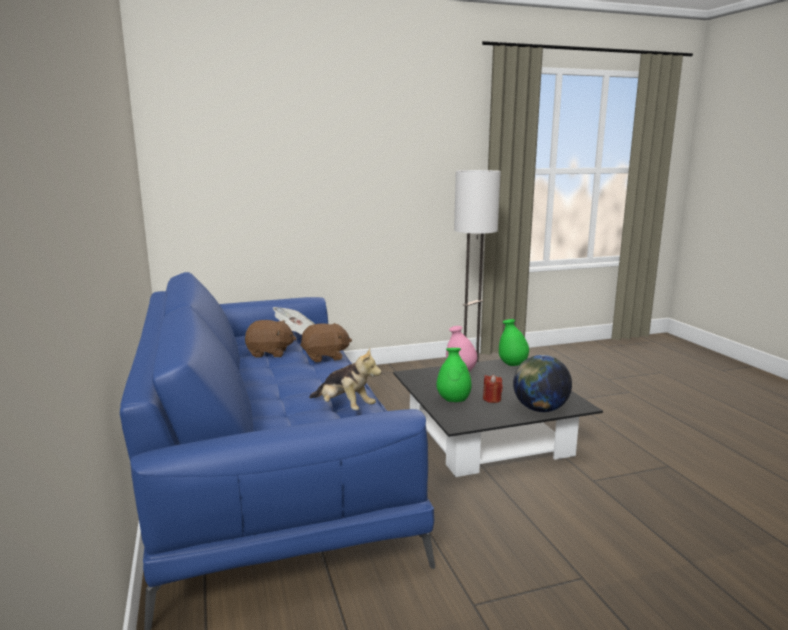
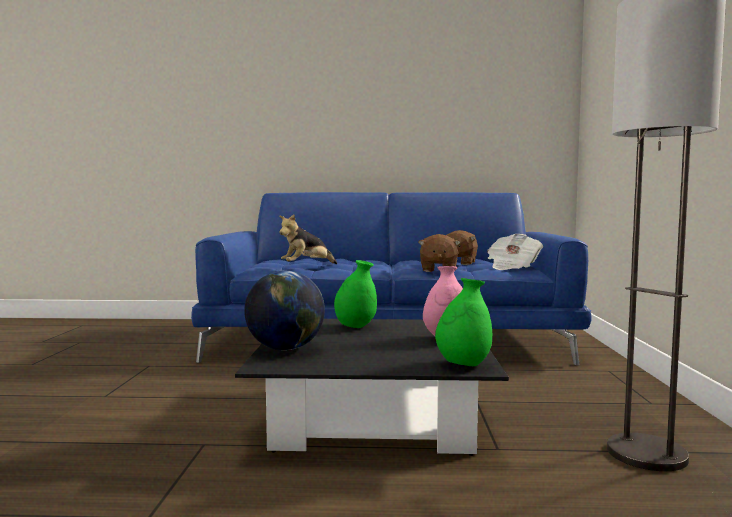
camera: 110 degrees right, 10 degrees down
red candle [483,375,503,403] -> none

